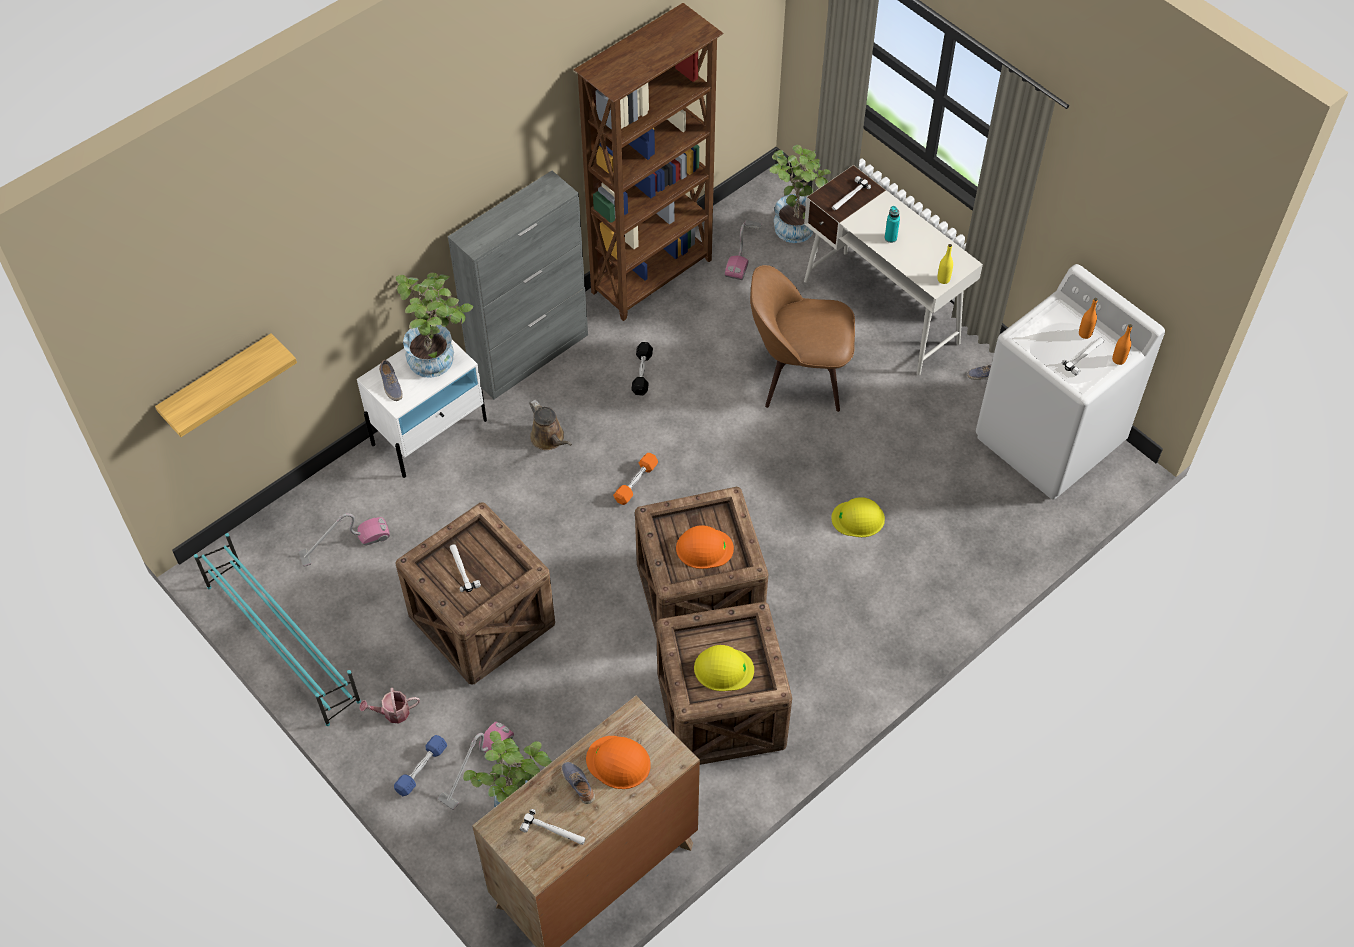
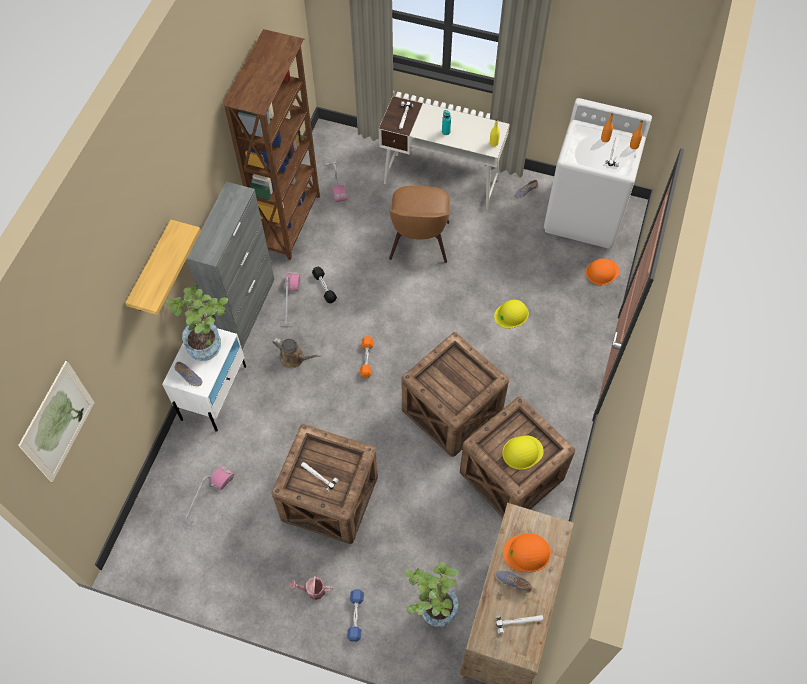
camera: 30 degrees left, 5 degrees up
shelf [155,333,297,437] -> shelf moved to [125,219,201,315]
turquoise shoe rack [194,533,361,726] -> none
watering can [359,688,420,723] -> watering can turned 45 degrees clockwise [290,576,333,600]
vacuum cleaner [438,722,514,810] -> vacuum cleaner moved to [280,272,300,327]
orange hard hat [676,525,734,569] -> orange hard hat moved to [586,258,620,285]
brown chair [750,265,855,412] -> brown chair turned 60 degrees counterclockwise [389,186,450,263]
potted plant [770,145,831,243] -> none
none -> picture [18,361,95,482]

